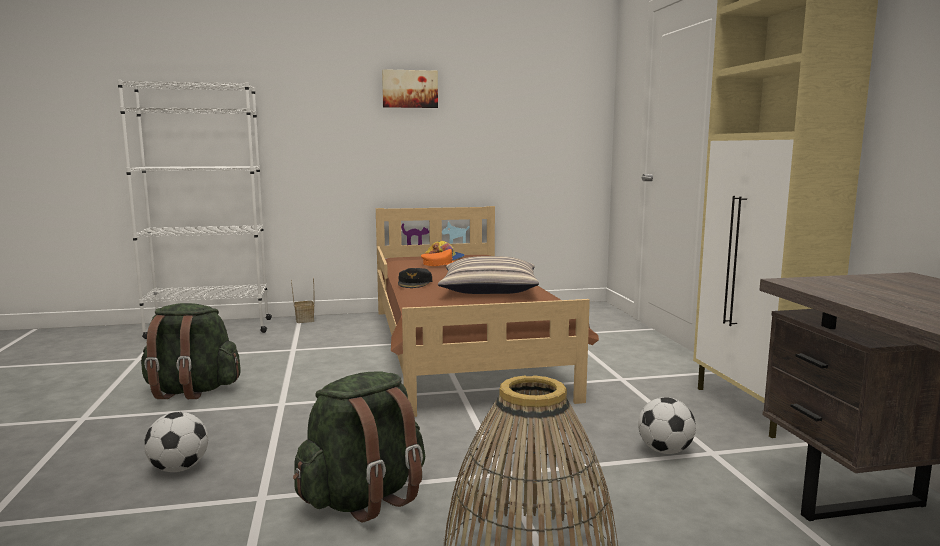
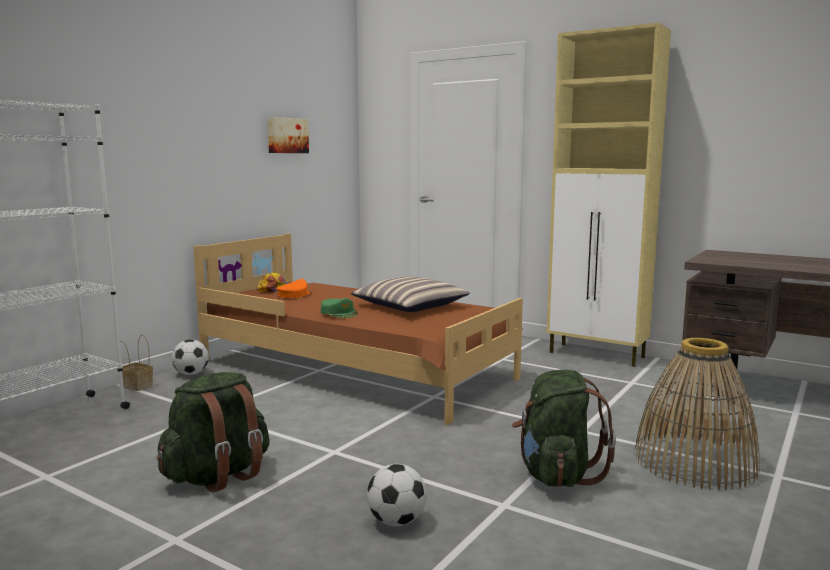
camera: 45 degrees left, 0 degrees up
picture [382,69,438,108] -> picture moved to [267,117,309,153]
black cap [398,268,432,288] -> green cap [321,298,358,318]
football [638,397,696,454] -> football moved to [171,339,209,375]

